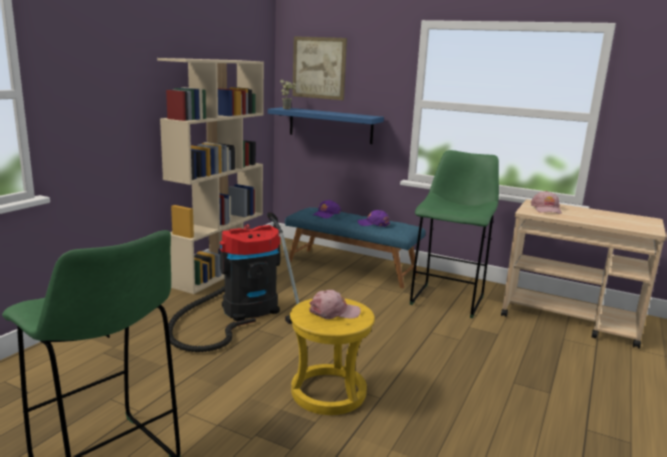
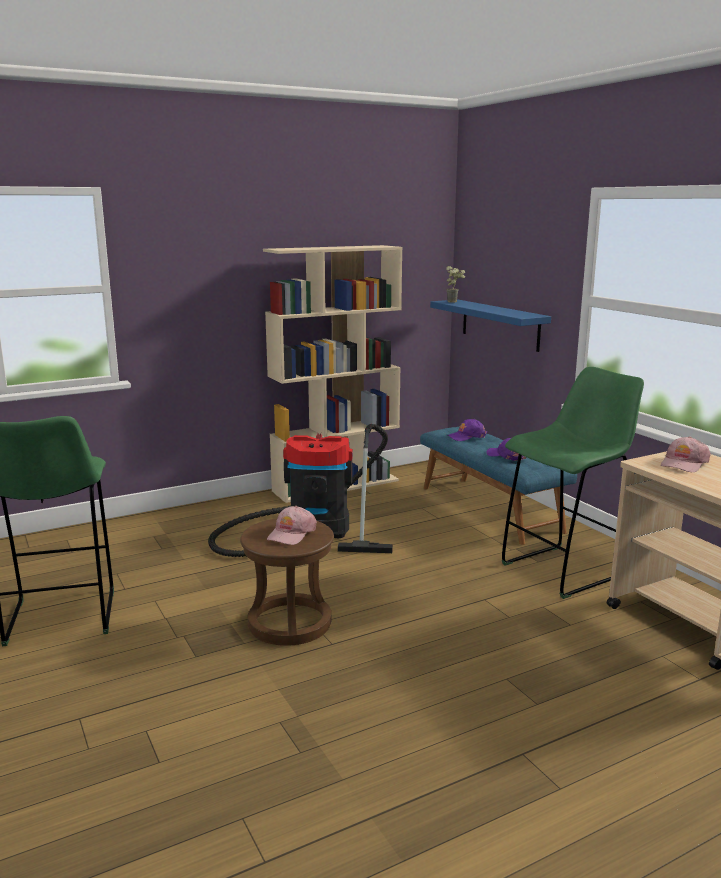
camera: 35 degrees right, 0 degrees up
yellow stool [290,298,375,415] -> brown stool [240,518,334,646]
picture [292,36,347,100] -> none
pink cap [309,290,361,319] -> pink cap turned 90 degrees clockwise [267,506,317,545]

